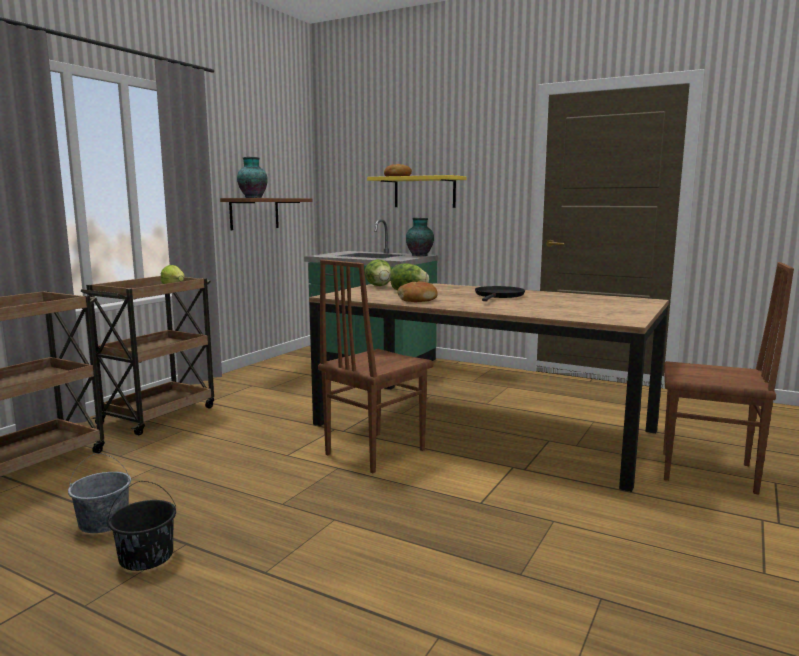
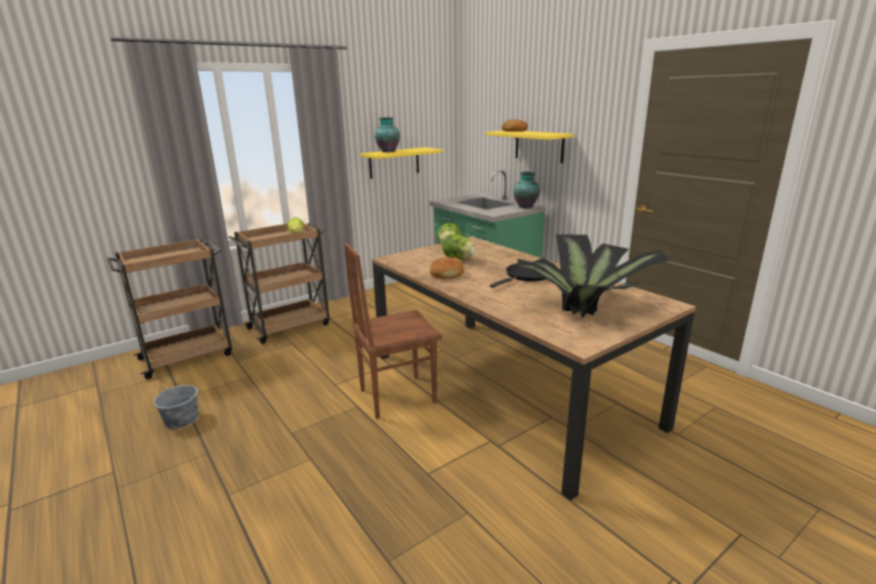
camera: 25 degrees right, 10 degrees up
black bucket [108,481,176,571] -> none
brown shelf [220,198,312,230] -> yellow shelf [360,147,443,179]
brown chair [663,262,794,495] -> none
none -> potted plant [517,234,670,318]

